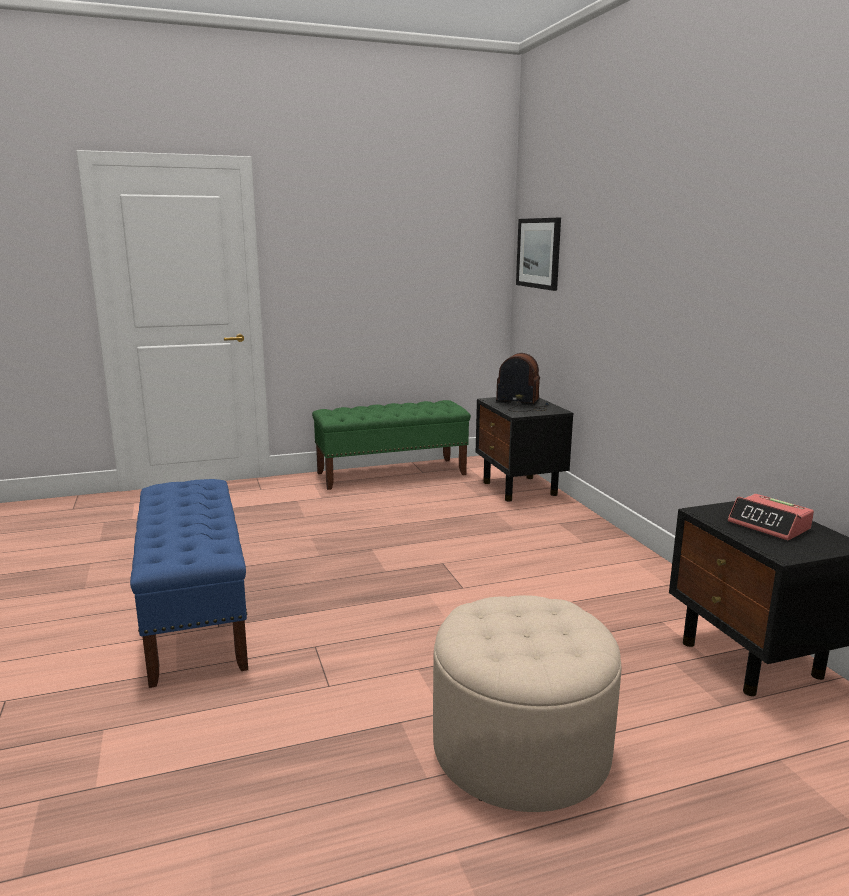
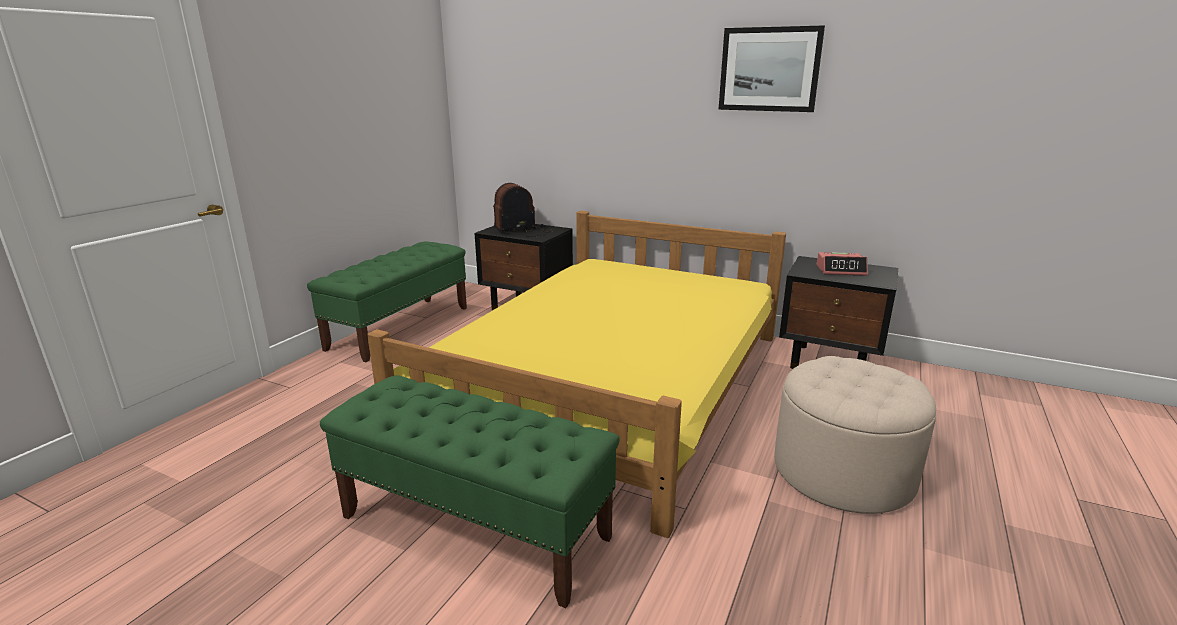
camera: 45 degrees left, 5 degrees up
blue bench [130,479,248,688] -> green bench [320,375,620,608]
picture [516,218,561,291] -> picture moved to [718,26,825,112]
none -> yellow bed [367,211,786,538]

